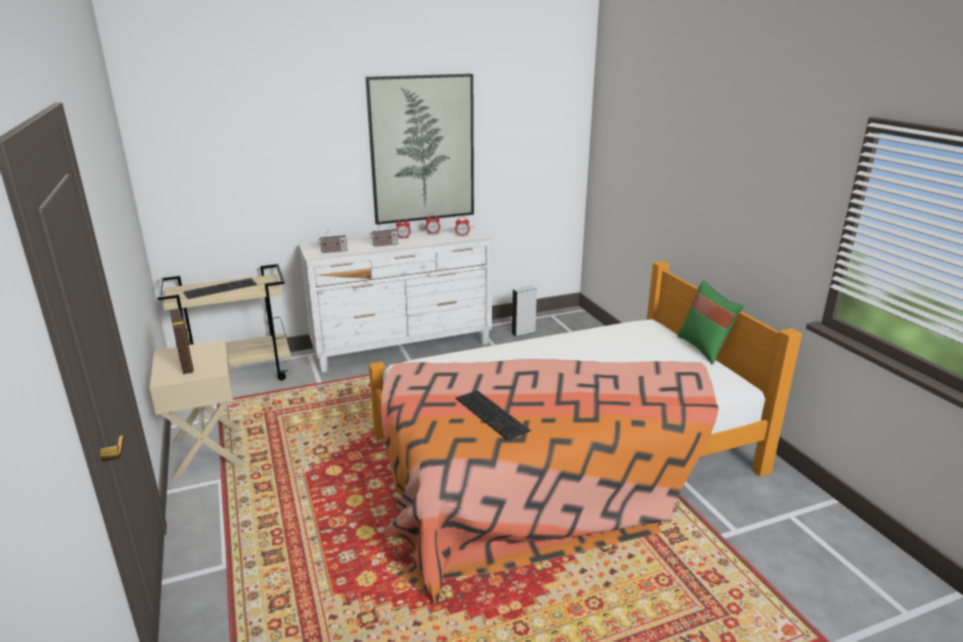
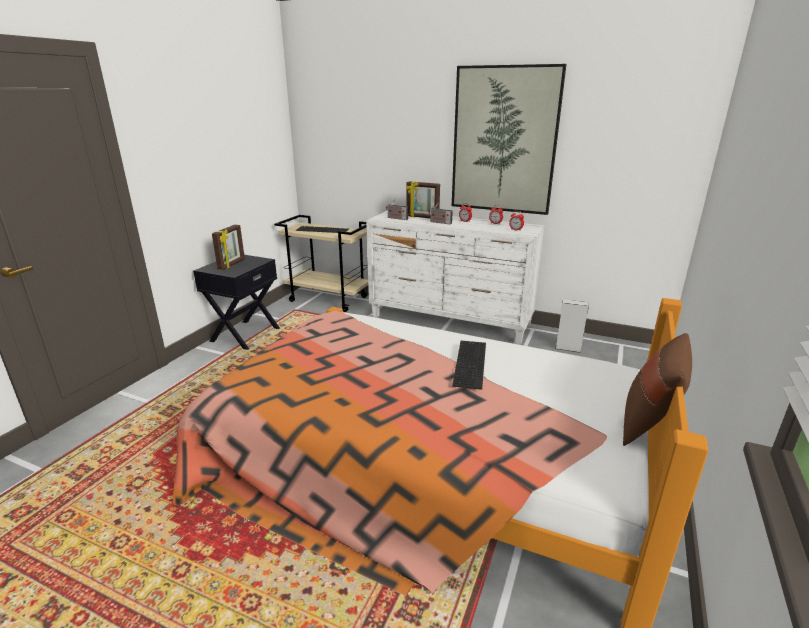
camera: 45 degrees right, 0 degrees up
beige nightstand [150,340,243,479] -> black nightstand [193,255,280,350]
keyboard [456,390,531,441] -> keyboard moved to [452,341,486,390]
green pillow [677,280,744,365] -> brown pillow [623,333,692,446]
none -> picture frame [406,181,440,218]

